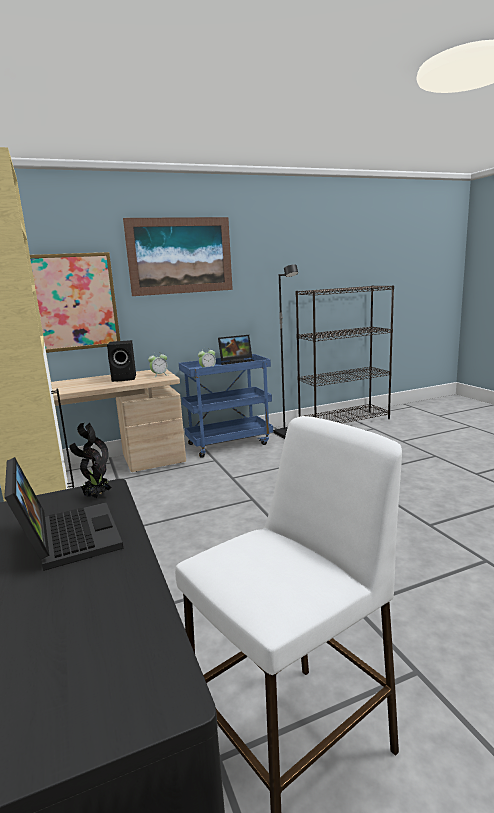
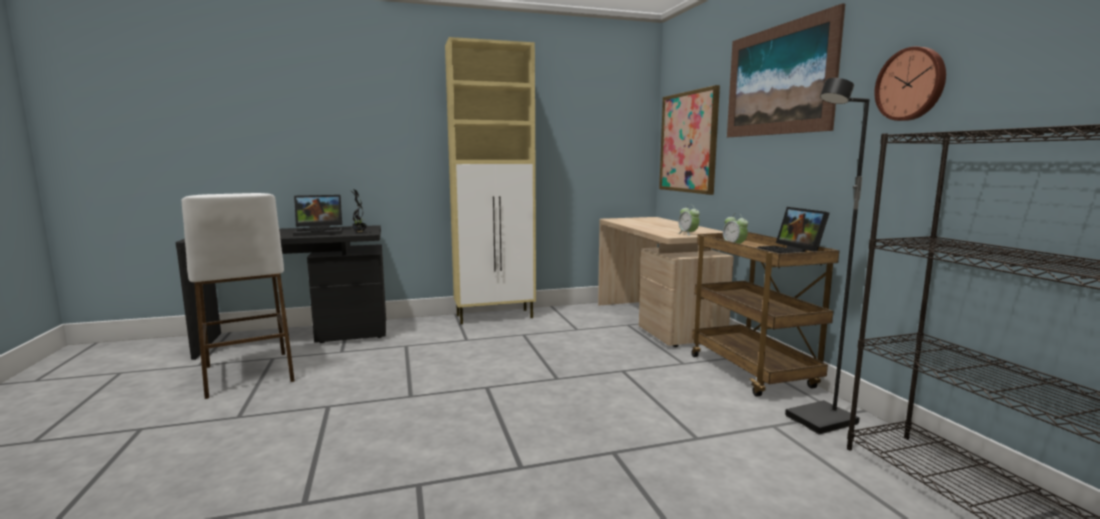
camera: 95 degrees right, 5 degrees down
black speaker [107,340,136,382] -> none
blue cart [179,354,273,458] -> brown cart [692,232,839,397]
none -> wall clock [874,47,946,121]

